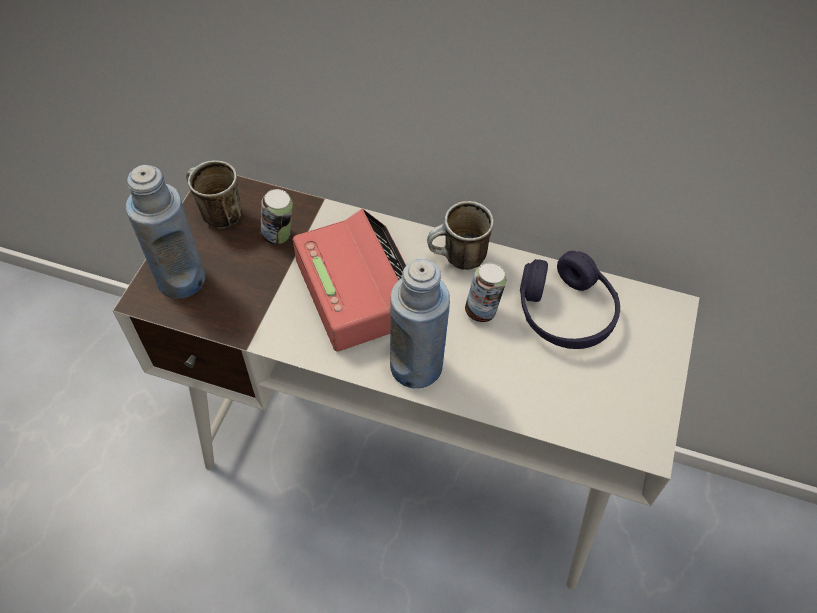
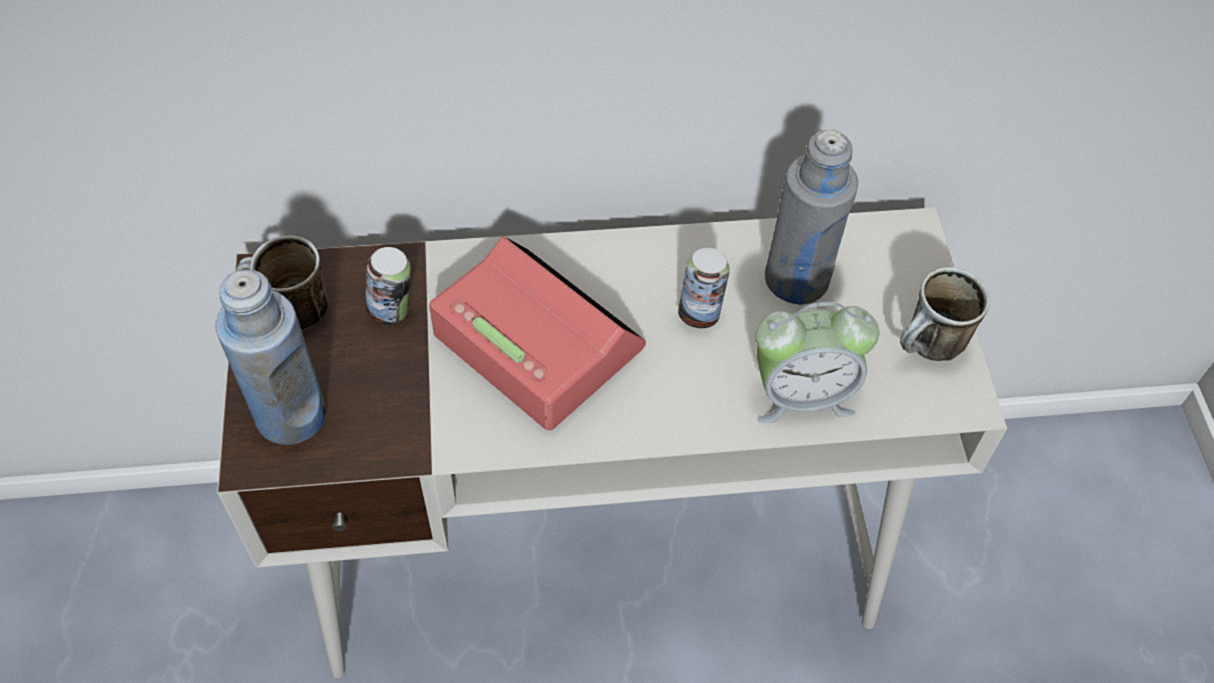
camera: 25 degrees left, 0 degrees up
blue bottle [390,259,450,389] -> none
mug [427,201,494,270] -> mug moved to [900,267,989,361]
purple headphones [520,251,620,349] -> grey bottle [765,130,858,305]
none -> alarm clock [756,302,879,423]

